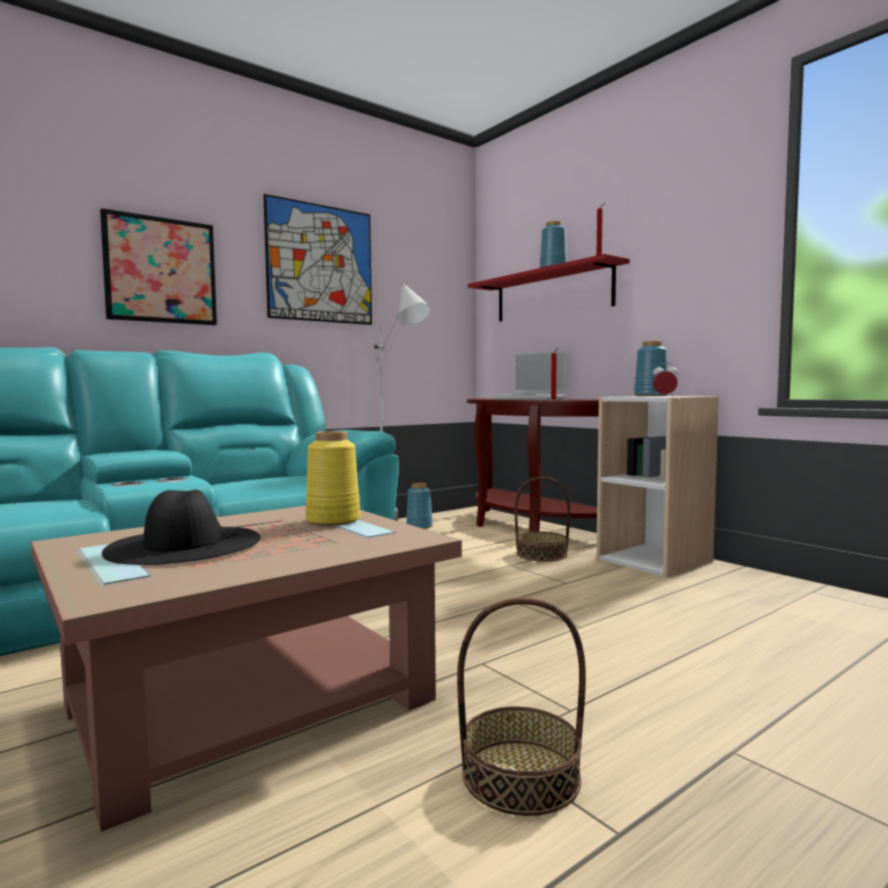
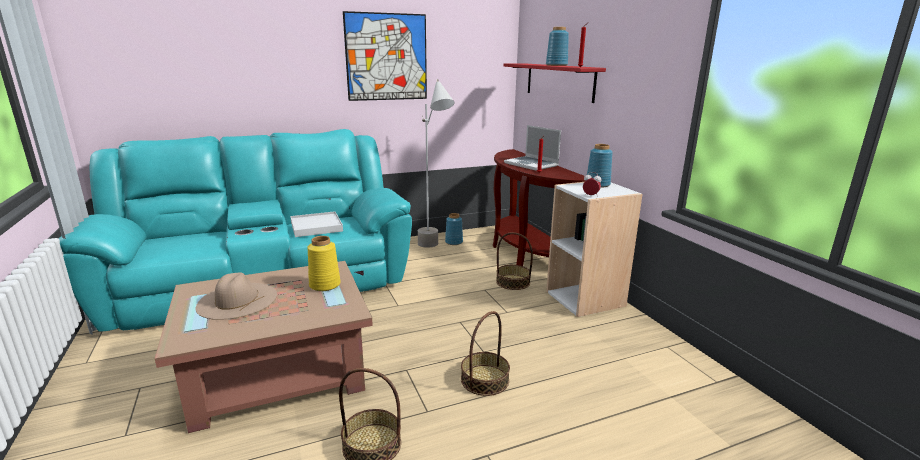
camera: 15 degrees right, 15 degrees up
picture [100,208,217,325] -> none
black hat [102,490,260,565] -> beige hat [196,273,277,320]
none -> white tray [290,211,343,237]
none -> basket [461,311,510,396]

